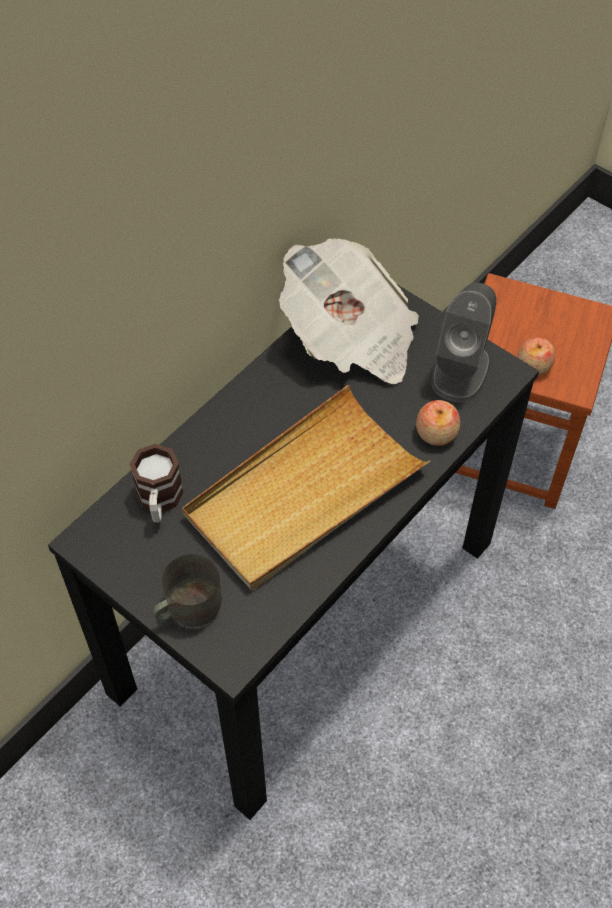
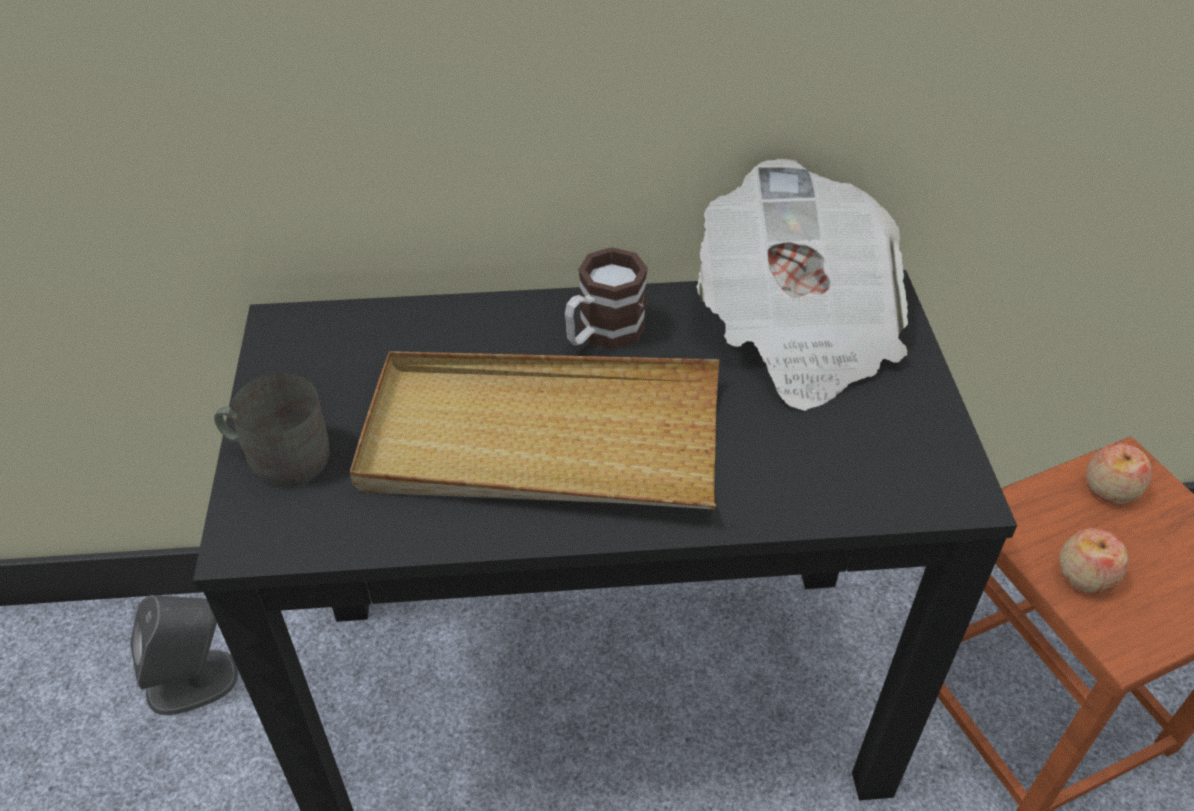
camera: 45 degrees right, 10 degrees down
mug [130,444,184,523] -> mug moved to [565,247,648,349]
apple [416,400,460,446] -> apple moved to [1086,443,1152,504]
grey speaker [432,283,496,402] -> grey speaker moved to [130,595,238,715]

